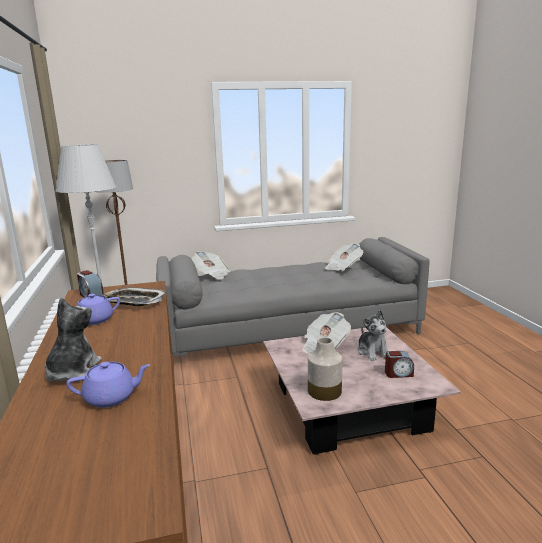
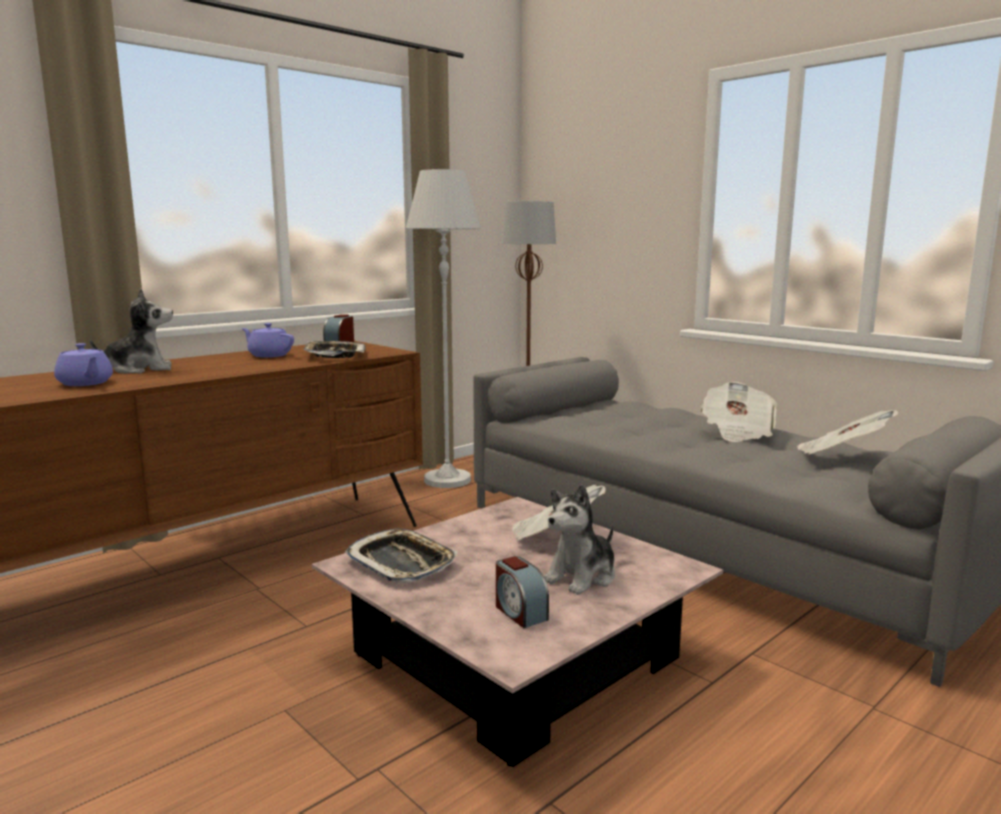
camera: 60 degrees right, 5 degrees down
newspaper [192,251,230,280] -> newspaper moved to [701,382,777,442]
beige vase [308,337,343,401] -> tray [344,529,458,583]

